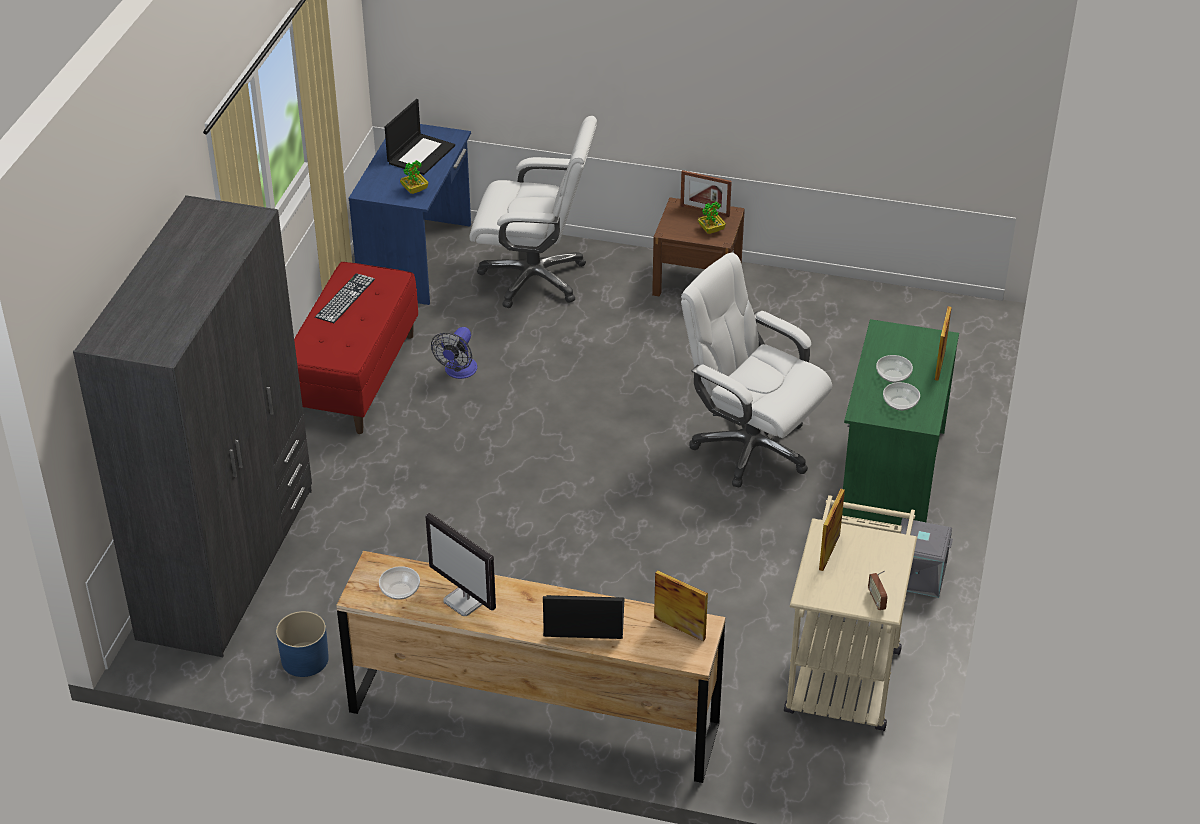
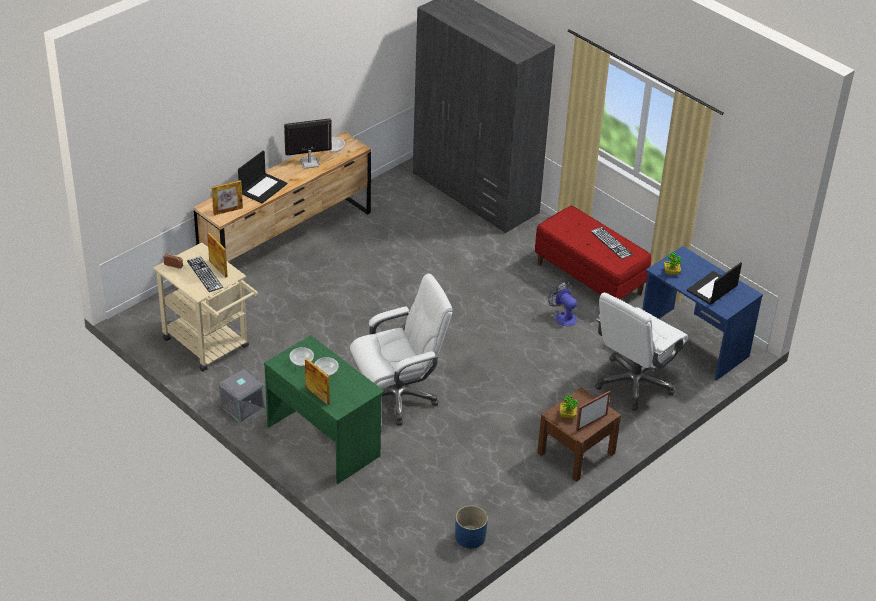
camera: 120 degrees right, 0 degrees up
blue planter [276,611,329,677] -> blue planter moved to [455,506,488,548]
laptop [385,99,455,175] -> laptop turned 75 degrees clockwise [687,262,742,304]
none -> keyboard [187,256,223,292]

